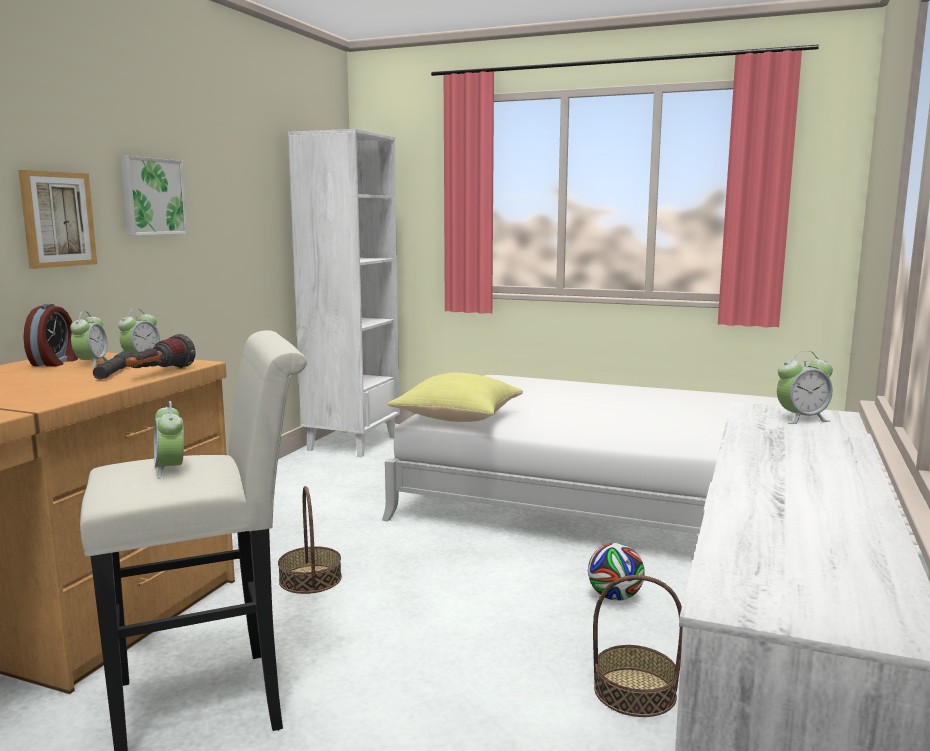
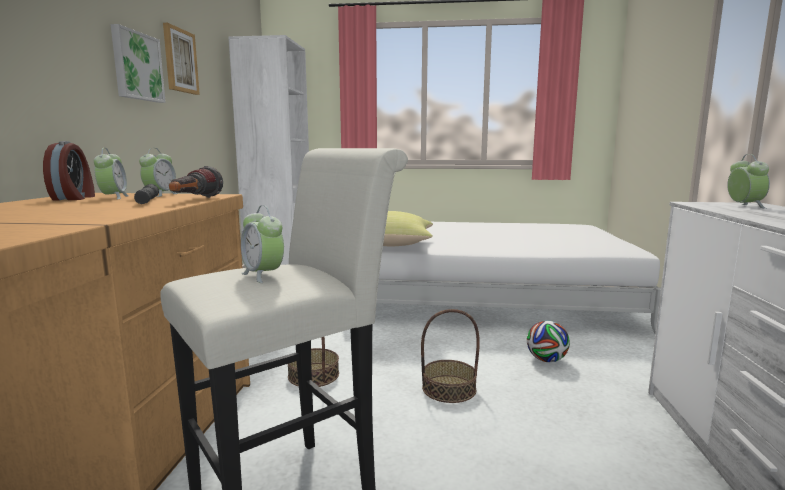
camera: 15 degrees left, 0 degrees up
picture [18,170,97,269] -> picture moved to [163,23,200,95]
basket [593,575,683,717] -> basket moved to [421,309,480,403]
alarm clock [777,351,833,424] -> alarm clock turned 60 degrees counterclockwise [727,154,770,209]

